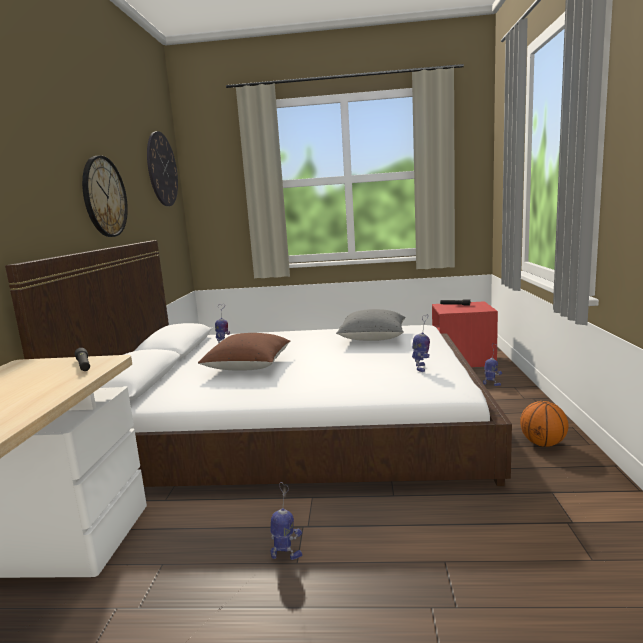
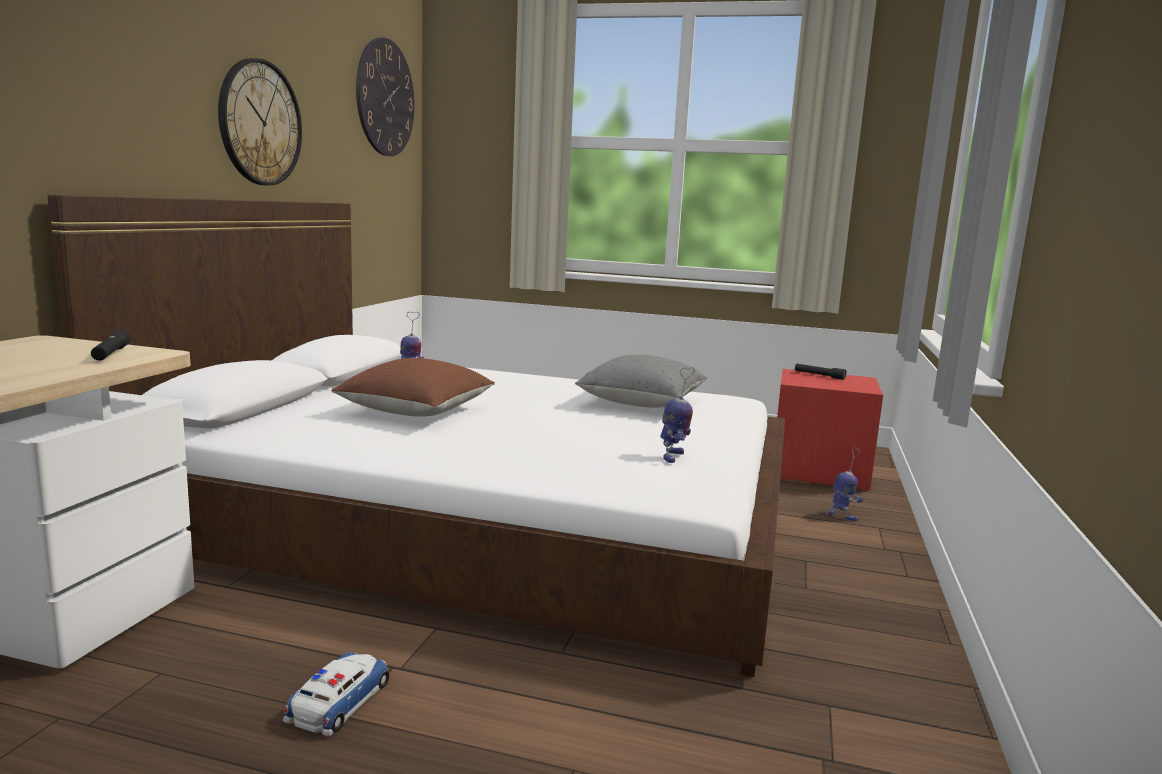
camera: 10 degrees right, 0 degrees up
toy robot [270,482,302,560] -> toy car [283,652,389,737]
basketball [520,401,569,447] -> none

